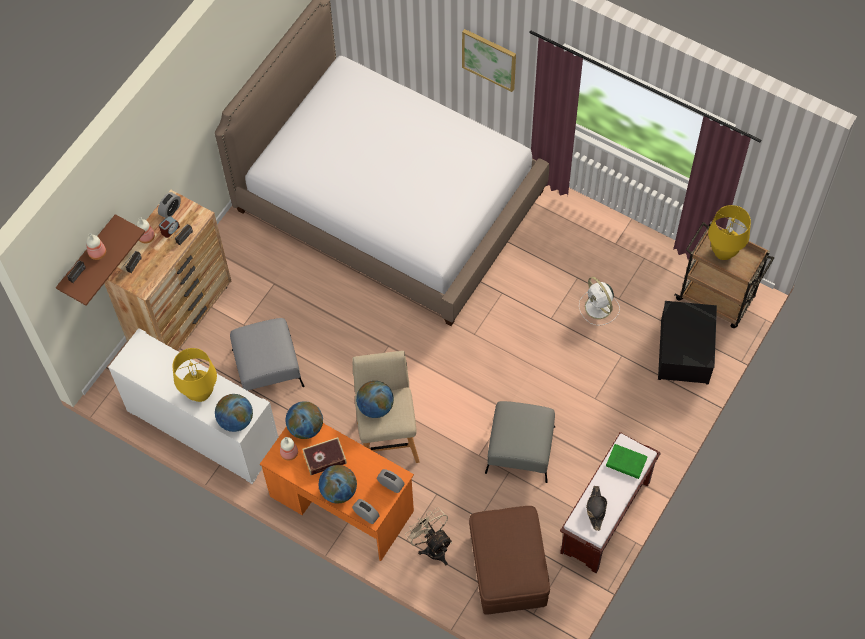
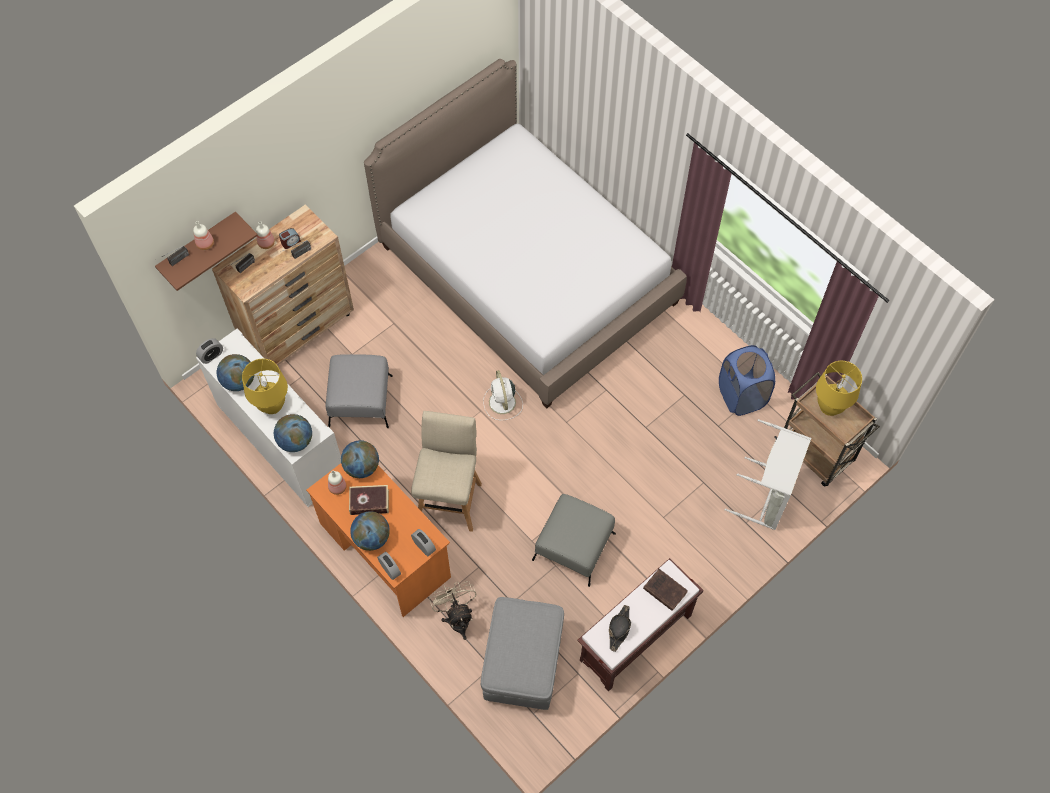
camera: 15 degrees right, 0 degrees up
alarm clock [158,192,181,218] -> alarm clock moved to [196,338,223,364]
globe [356,381,394,418] -> globe moved to [217,354,255,391]
picture [462,29,516,92] -> none
brown ottoman [469,506,550,614] -> grey ottoman [481,597,564,710]
white fan [579,277,620,325] -> white fan moved to [483,370,523,420]
green book [606,444,648,479] -> brown book [643,569,688,611]
storage box [658,301,717,384] -> grey laundry basket [725,419,811,530]
none -> blue laundry basket [719,345,775,416]

